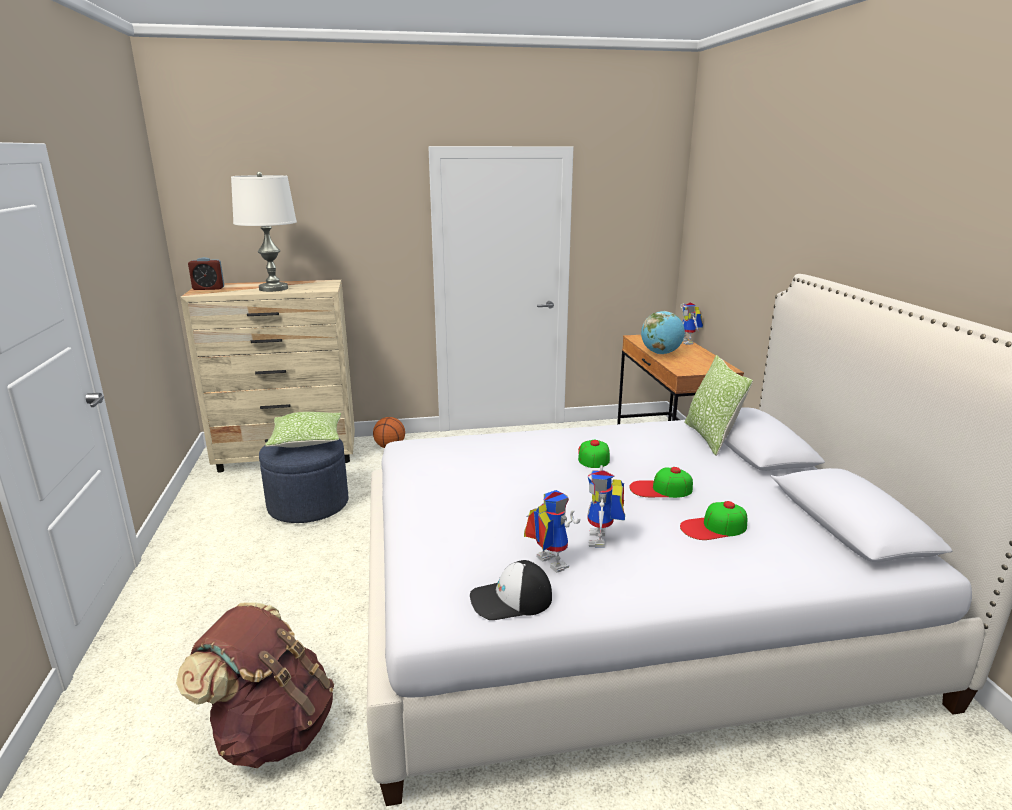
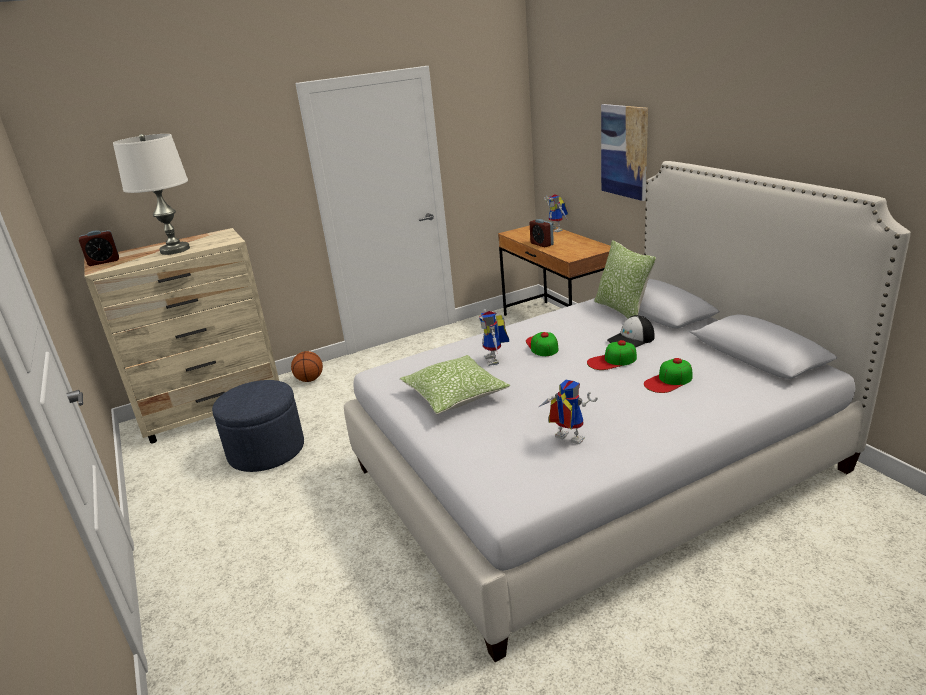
camera: 15 degrees left, 5 degrees up
brown backpack [176,602,334,768] -> none
pillow [265,412,341,448] -> pillow moved to [400,355,510,414]
cap [470,560,552,620] -> cap moved to [607,315,655,348]
toy robot [587,465,625,548] -> toy robot moved to [479,309,509,366]
globe [641,311,685,354] -> alarm clock [530,219,554,247]
none -> picture [601,104,648,201]

